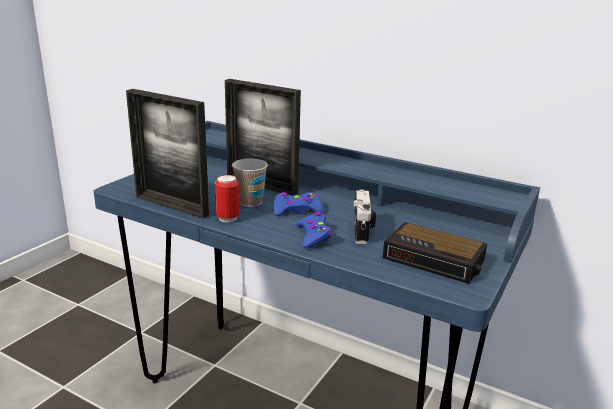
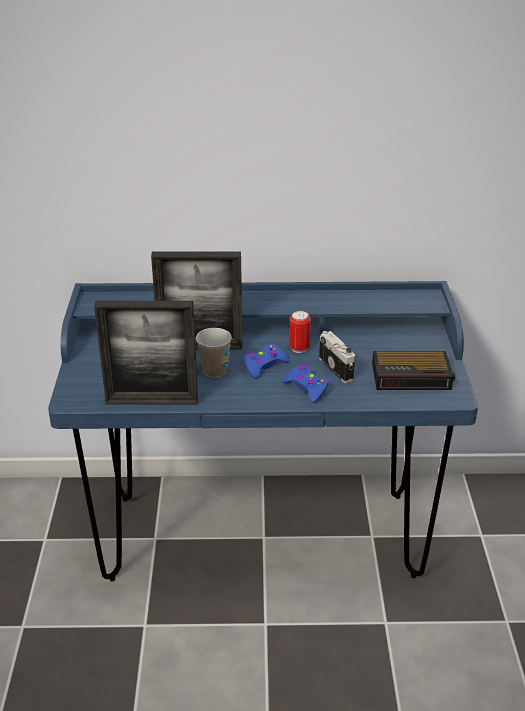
camera: 30 degrees left, 10 degrees up
can [215,175,239,222] -> can moved to [289,311,311,353]

